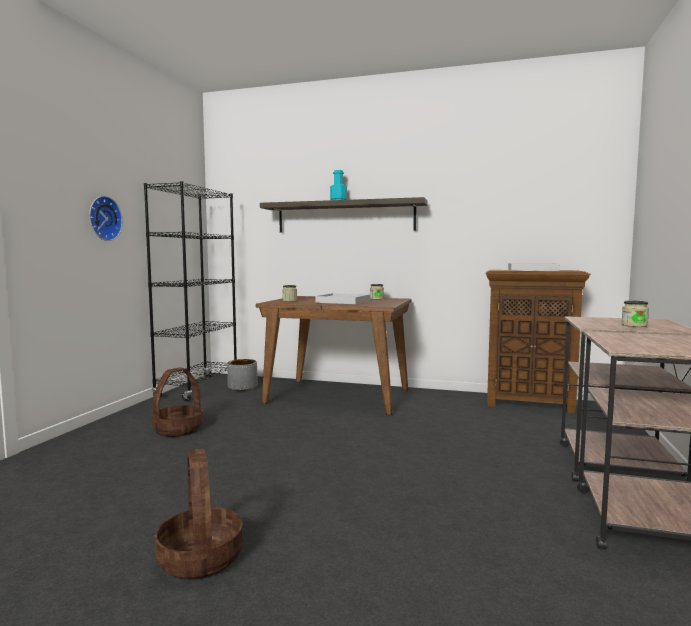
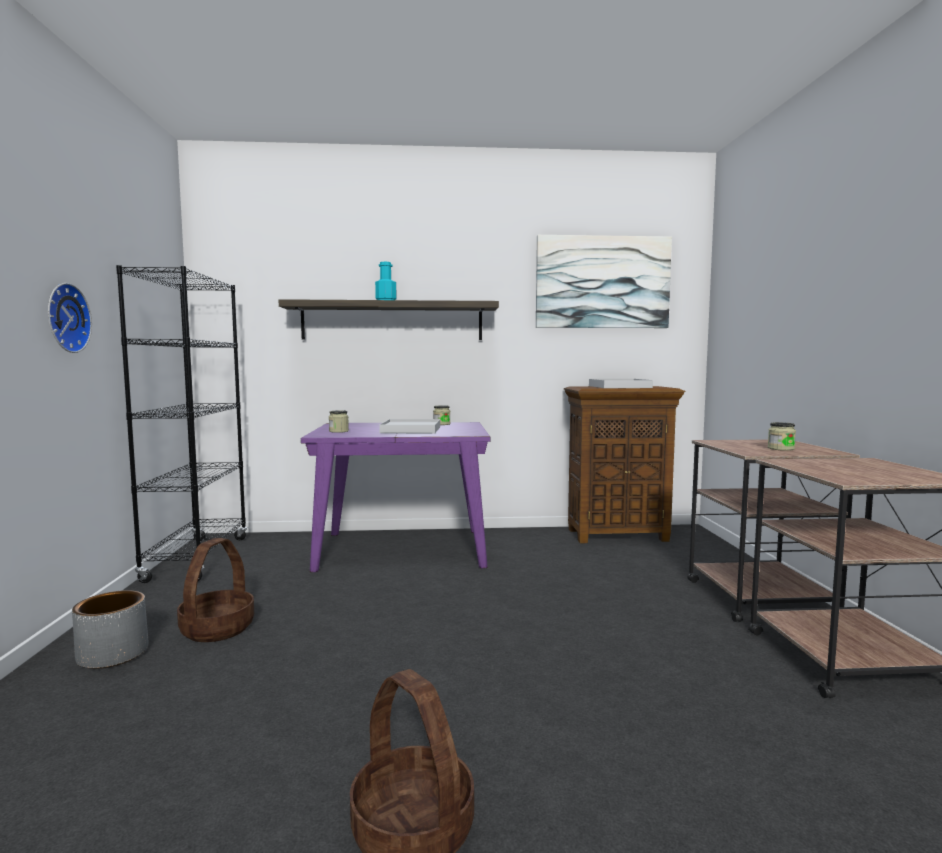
camera: 20 degrees left, 0 degrees up
grey planter [227,359,258,391] -> grey planter moved to [72,590,148,669]
brown dining table [256,296,412,416] -> purple dining table [301,422,490,572]
none -> picture [536,235,672,328]

